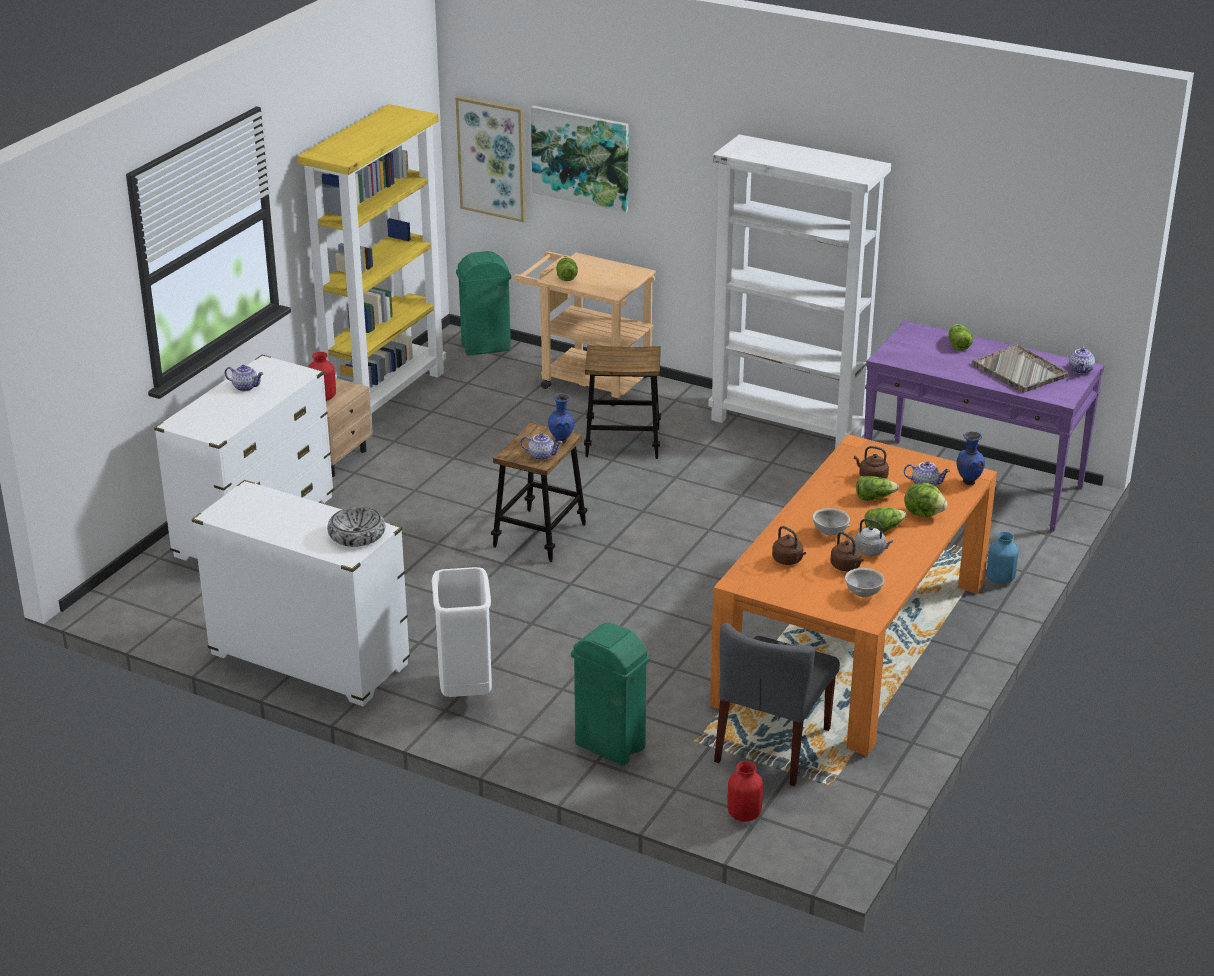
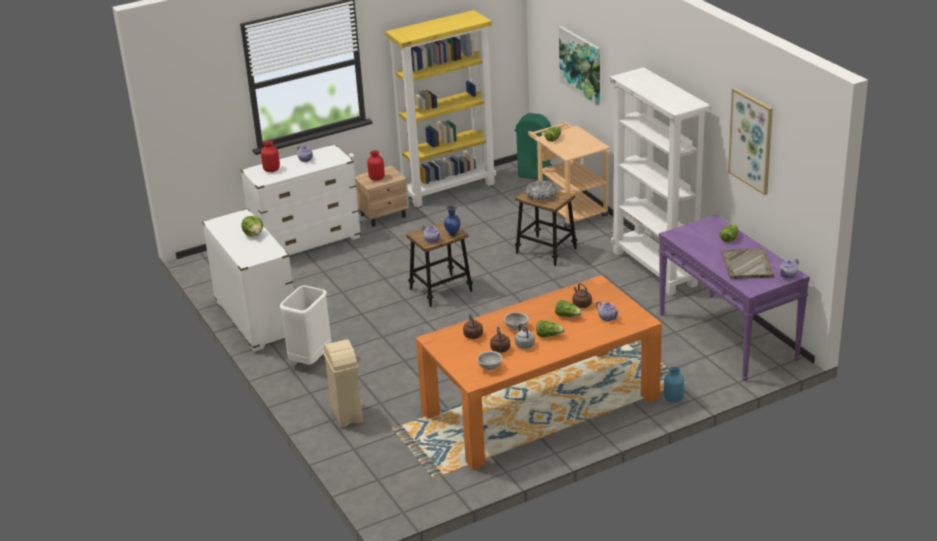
camera: 35 degrees right, 0 degrees up
bowl [327,507,385,547] -> bowl moved to [525,181,556,201]
picture [456,96,526,222] -> picture moved to [728,88,773,195]
green trash can [571,623,650,766] -> beige trash can [323,339,363,427]
grey chair [714,623,840,786] -> none
red vase [727,761,763,822] -> red vase moved to [261,141,280,172]
lettuce [904,483,947,517] -> lettuce moved to [242,216,263,237]
blue vase [957,431,985,485] -> none

